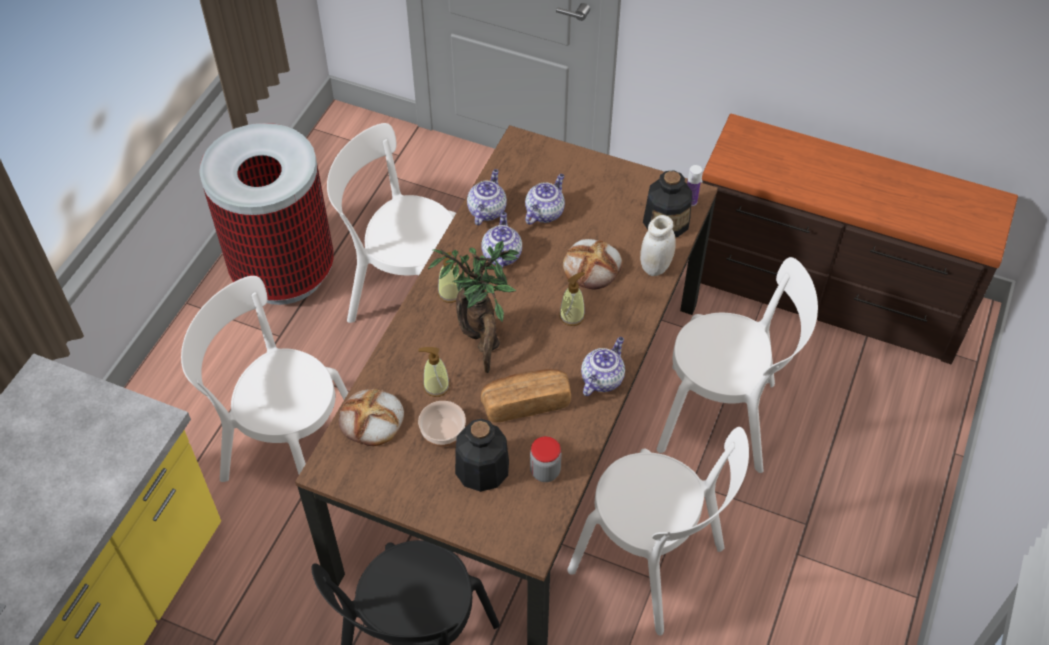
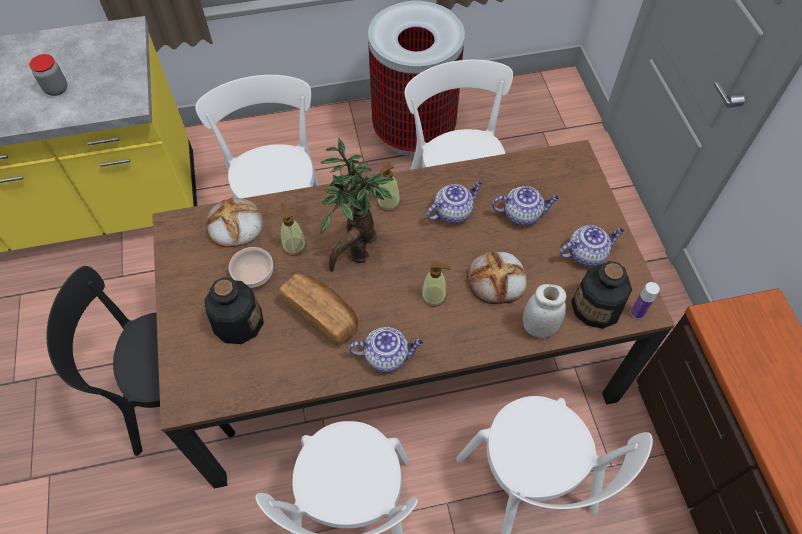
camera: 55 degrees right, 5 degrees up
teapot [467,169,507,225] -> teapot moved to [559,225,624,267]
jar [530,436,562,482] -> jar moved to [29,54,67,96]

